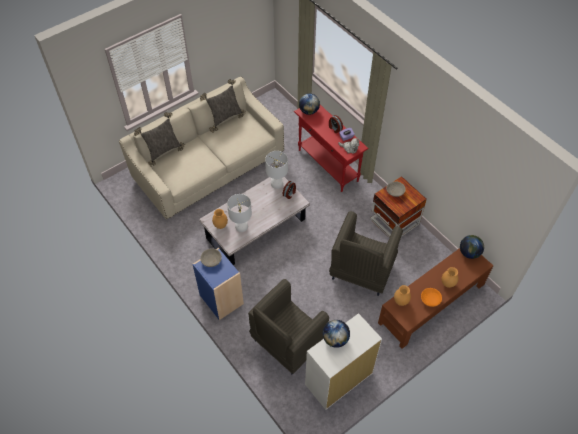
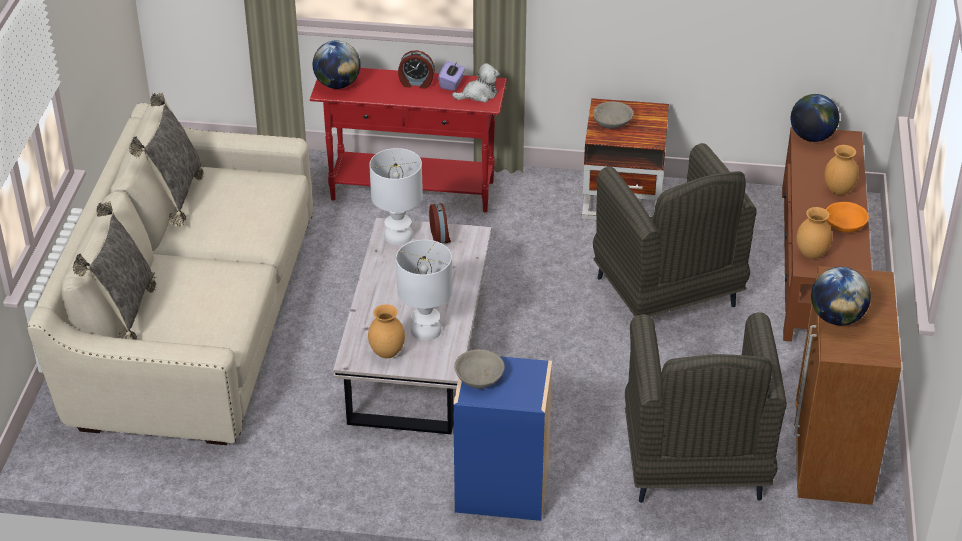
camera: 45 degrees left, 15 degrees down
white cabinet [305,313,382,410] -> brown cabinet [794,266,902,505]

